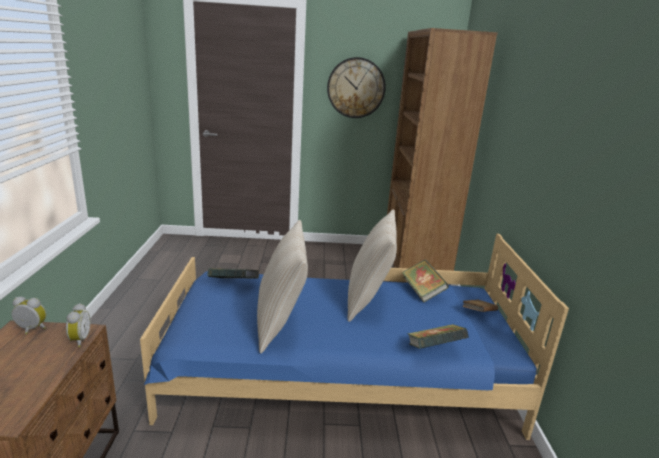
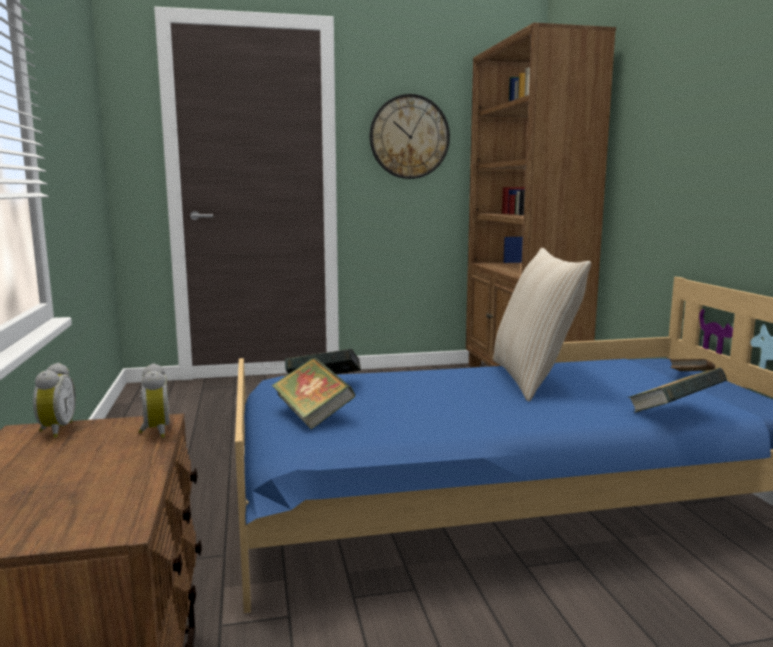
camera: 10 degrees left, 10 degrees down
alarm clock [12,297,46,334] -> alarm clock turned 90 degrees clockwise [33,363,76,438]
beige pillow [257,220,308,353] -> none
book [402,260,449,302] -> book moved to [272,357,356,430]

